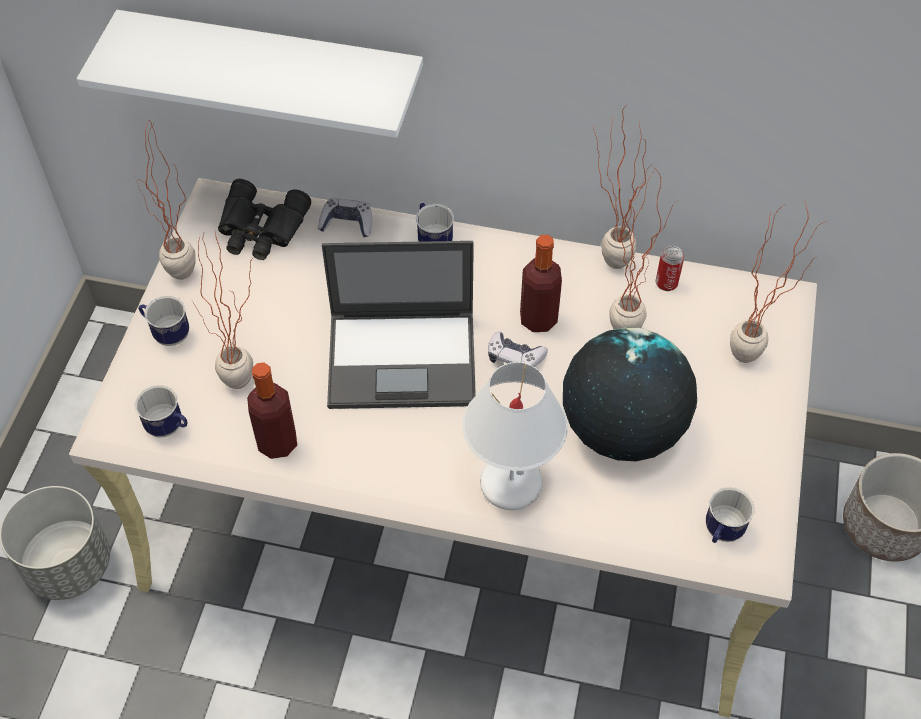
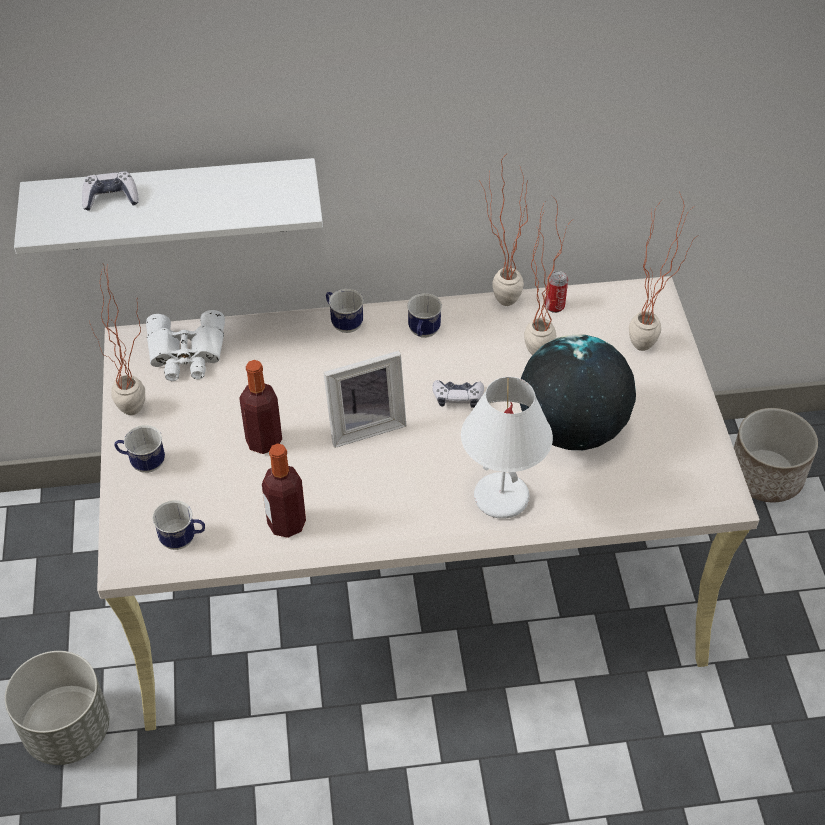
camera: 20 degrees left, 5 degrees down
potted plant [192,233,254,389] -> none
black binoculars [218,179,311,260] -> white binoculars [146,310,225,381]
game controller [318,198,372,237] -> game controller moved to [82,171,139,211]
laptop [322,241,476,409] -> picture frame [323,350,406,448]
bottle [520,235,562,332] -> bottle moved to [239,360,282,454]
mug [706,487,755,543] -> mug moved to [407,293,442,338]

